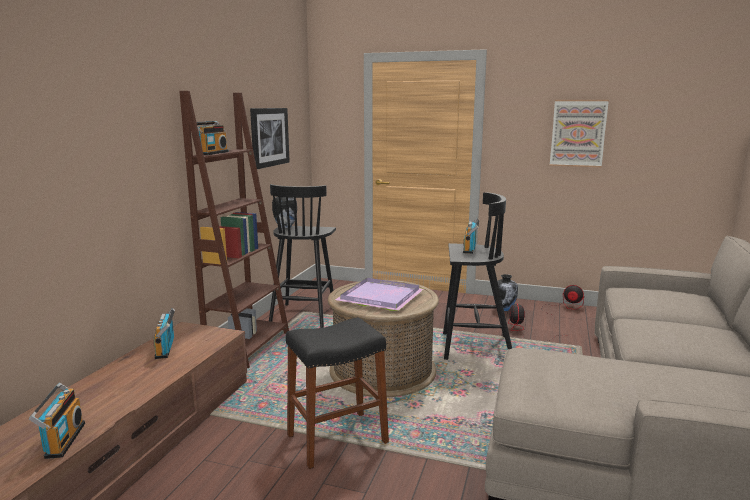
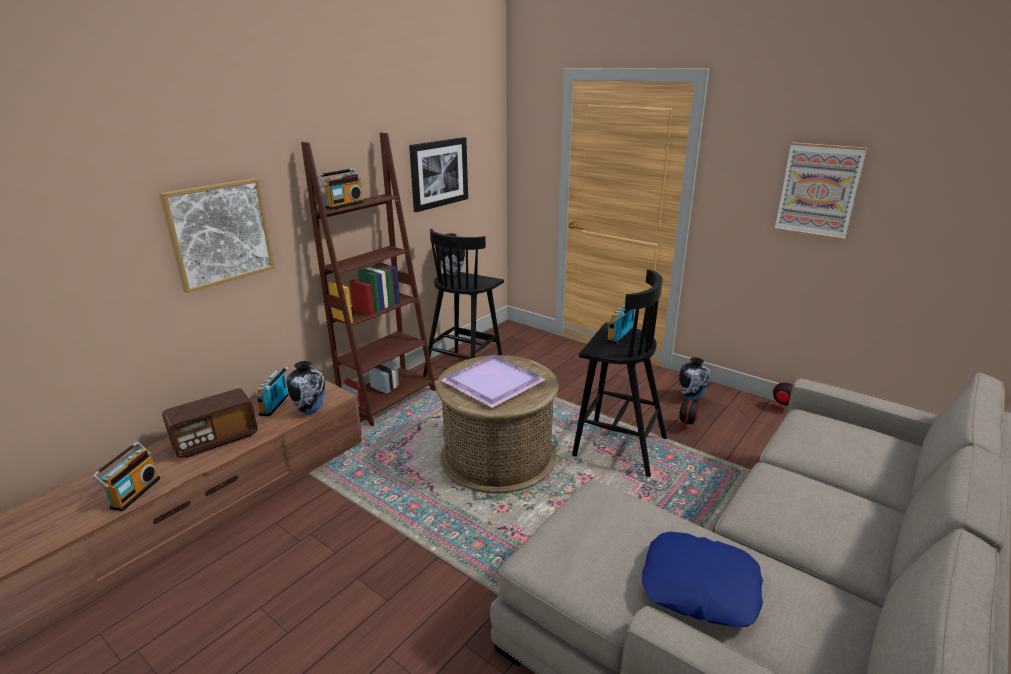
camera: 20 degrees right, 10 degrees up
black stool [286,317,389,469] -> none
none -> picture [159,178,275,293]
none -> radio [162,388,258,458]
none -> vase [287,361,325,414]
none -> blue pillow [642,532,763,627]

